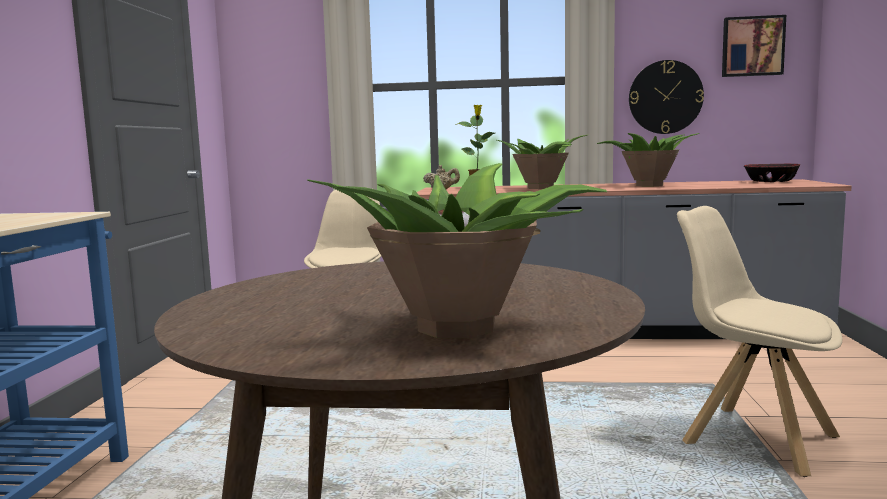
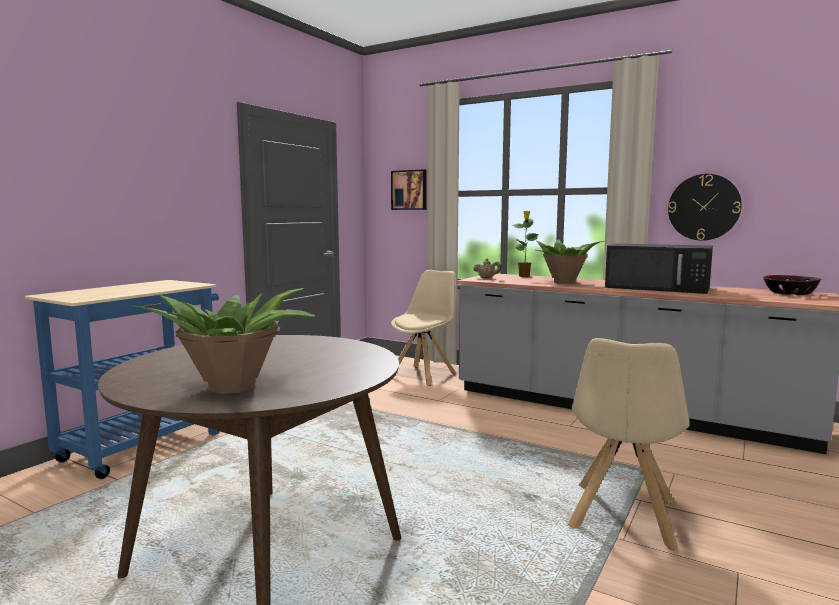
camera: 25 degrees right, 0 degrees up
potted plant [597,133,699,186] -> black microwave [605,243,713,294]
beige chair [677,206,842,477] -> beige chair turned 135 degrees counterclockwise [568,338,690,550]
picture [722,15,786,77] -> picture moved to [391,169,427,210]

